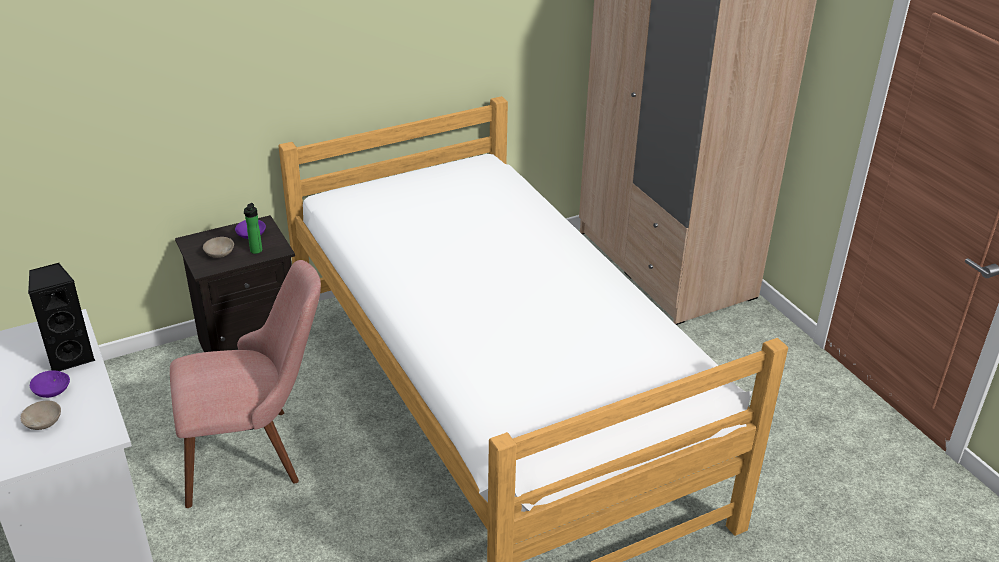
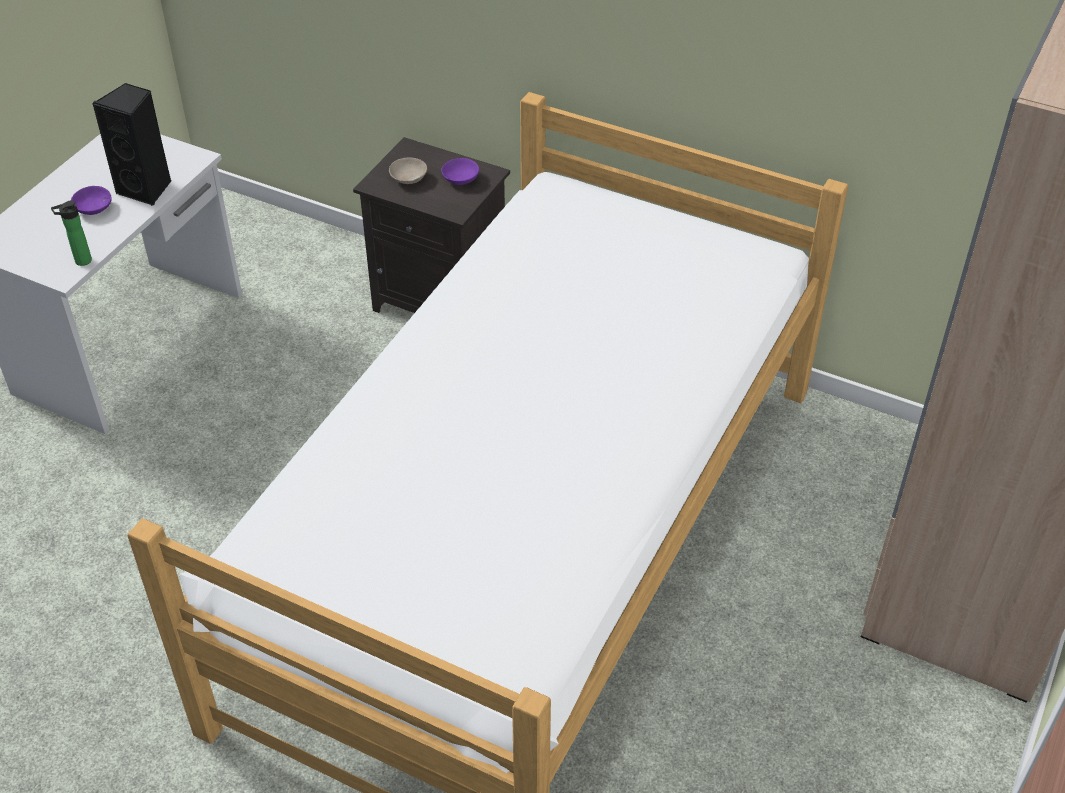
camera: 55 degrees right, 10 degrees up
beige bowl [21,401,61,430] -> none
pink chair [170,260,321,508] -> none
bottle [244,203,262,254] -> bottle moved to [51,201,92,266]

